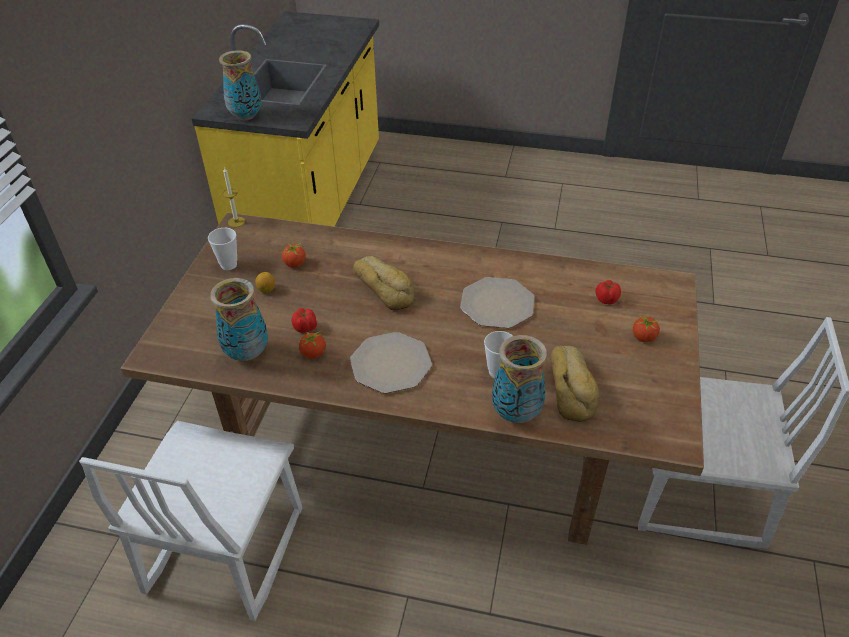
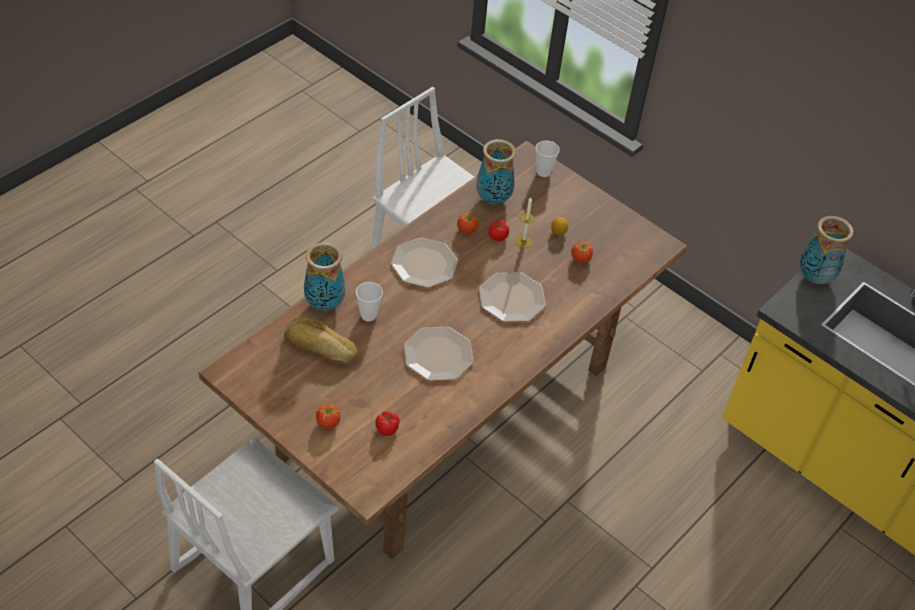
camera: 115 degrees right, 5 degrees up
cup [208,228,237,270] -> cup moved to [536,141,560,177]
candle [223,167,245,227] -> candle moved to [515,197,535,248]
bread [353,256,415,310] -> plate [479,272,546,322]

